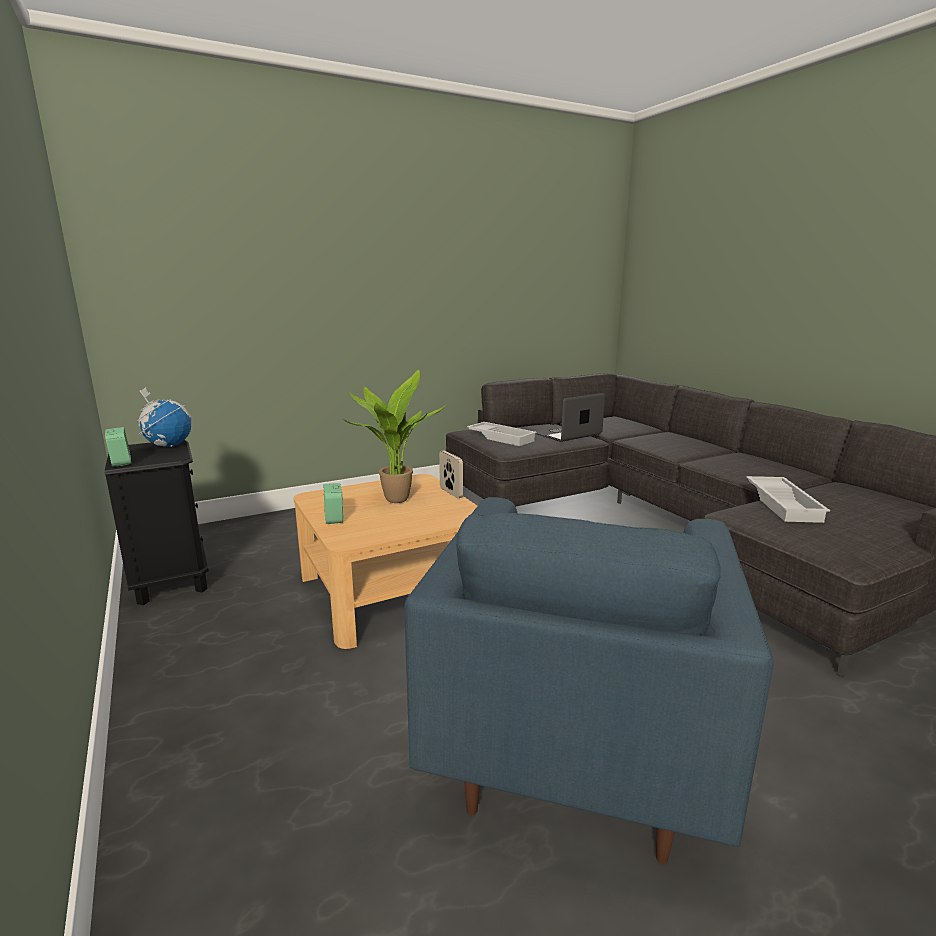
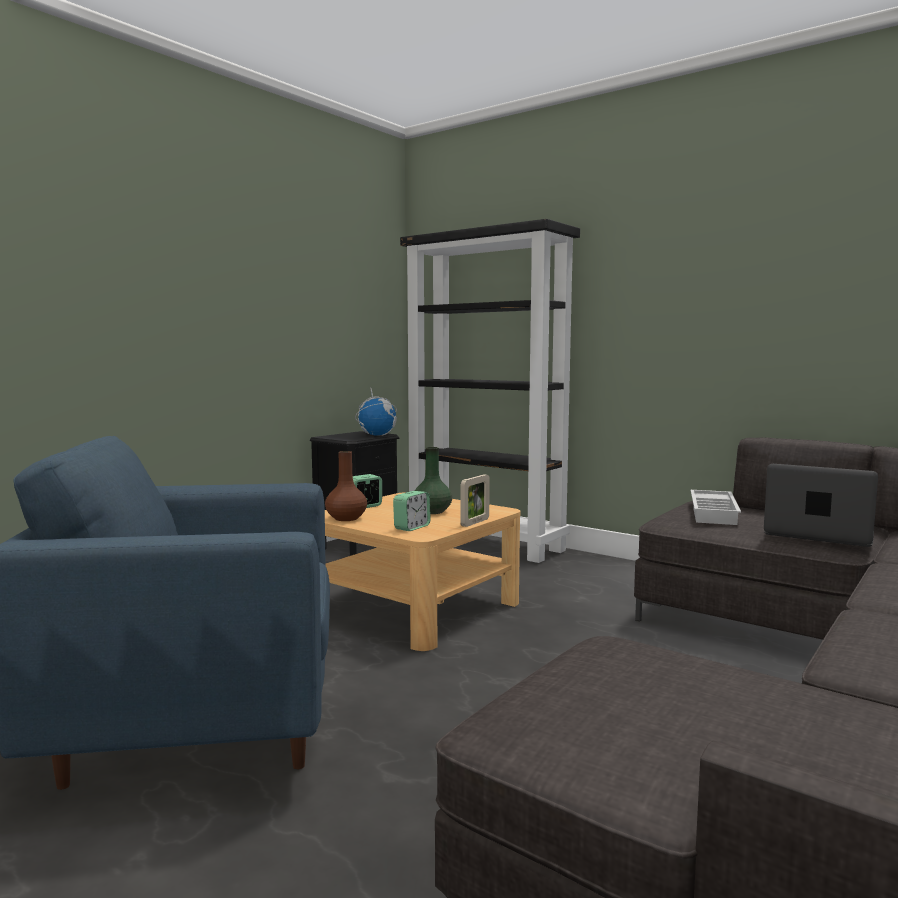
camera: 65 degrees right, 10 degrees down
alarm clock [105,427,131,467] -> alarm clock moved to [393,491,431,531]
potted plant [343,370,446,503] -> green vase [414,447,453,514]
white tray [746,476,830,523] -> none
none -> brown vase [325,451,367,521]
none -> black bookcase [400,219,580,563]

